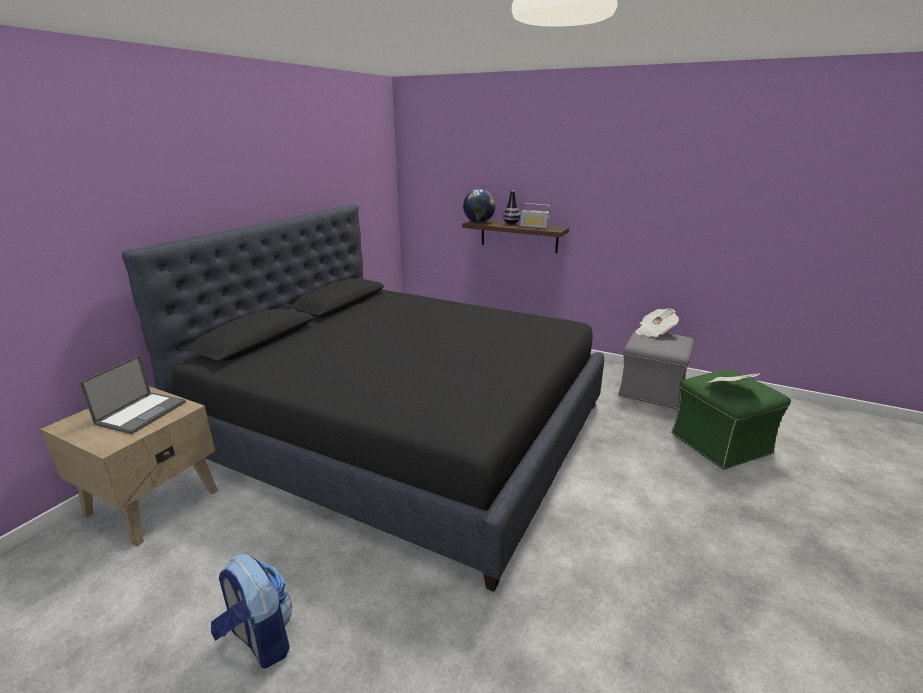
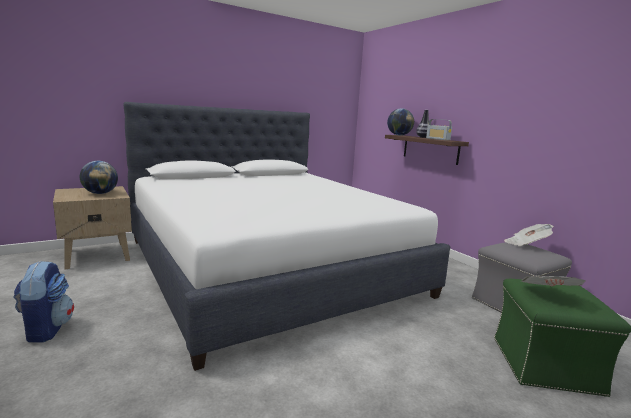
camera: 30 degrees right, 10 degrees down
laptop [79,355,186,434] -> globe [80,161,118,194]
black bed [122,204,604,592] -> white bed [124,102,450,371]

